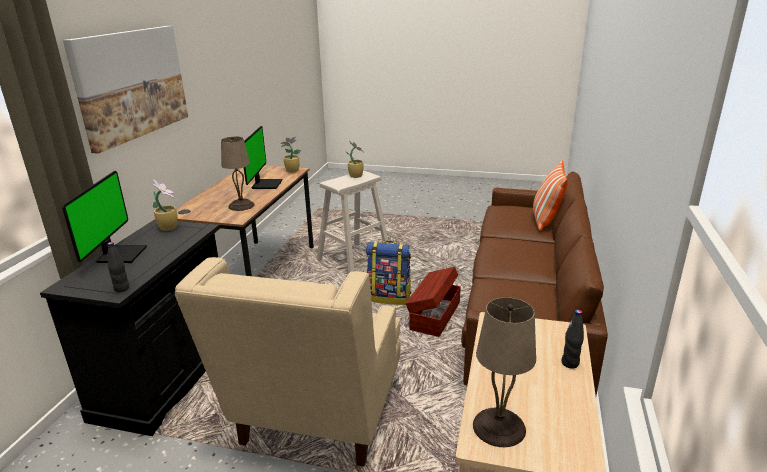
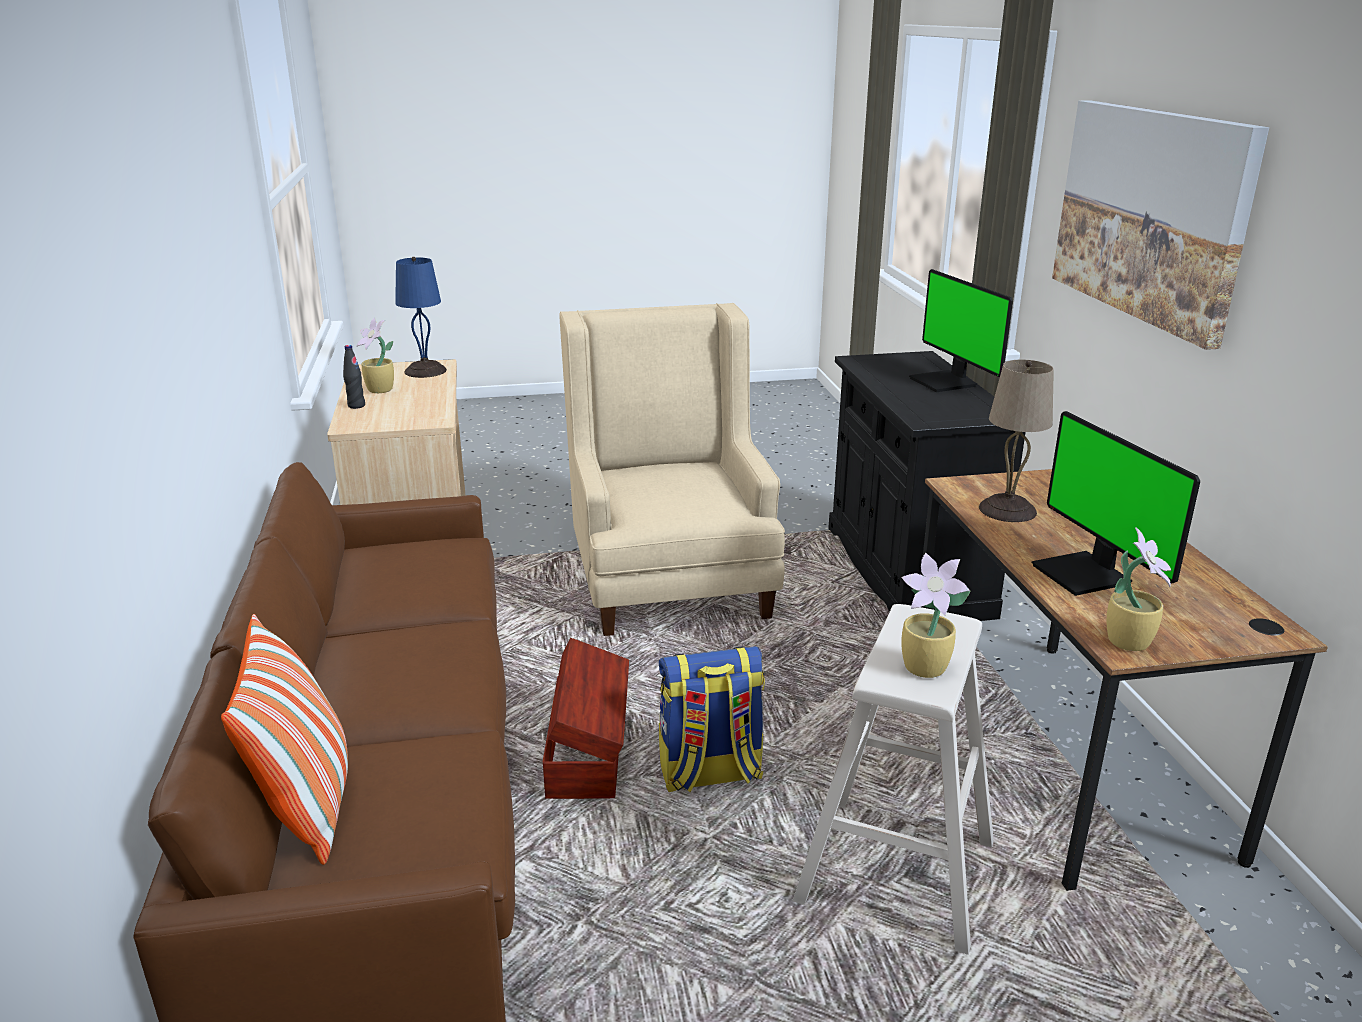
camera: 155 degrees right, 0 degrees up
black bottle [107,242,129,292] -> none
potted plant [152,180,178,231] -> potted plant moved to [356,317,394,393]
beige table lamp [473,297,536,447] -> blue table lamp [395,257,447,378]

